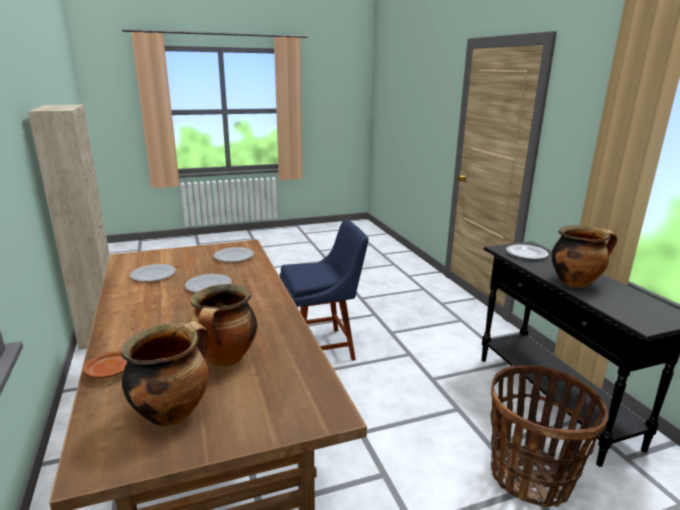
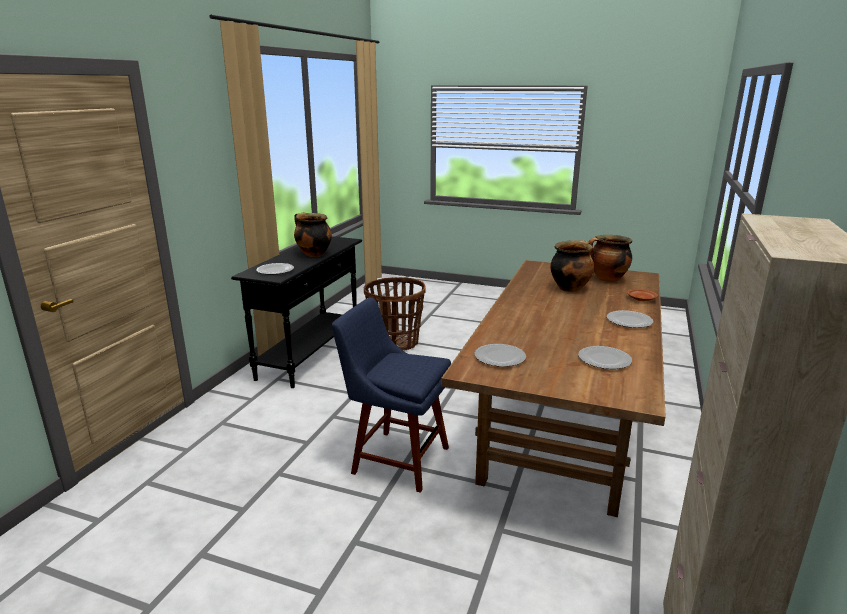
camera: 140 degrees left, 0 degrees up
plate [185,274,232,293] -> plate moved to [607,310,653,328]

